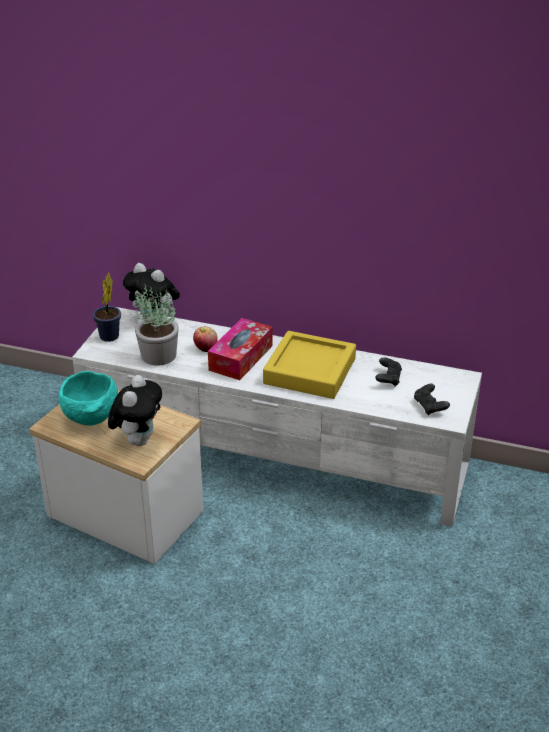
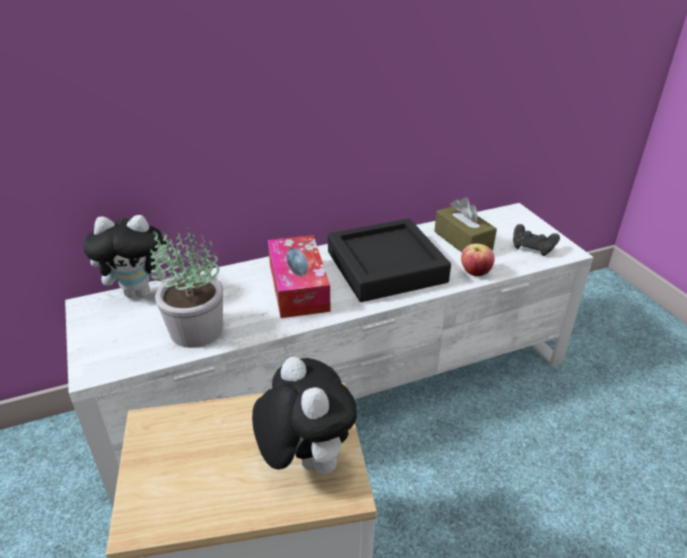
camera: 40 degrees left, 0 degrees up
turquoise bowl [58,371,118,426] -> none
potted plant [93,273,121,342] -> none
apple [193,327,218,352] -> apple moved to [461,243,495,276]
yellow tray [263,331,356,399] -> black tray [328,218,451,302]
black game controller [375,357,402,386] -> brown tissue box [434,197,497,252]

